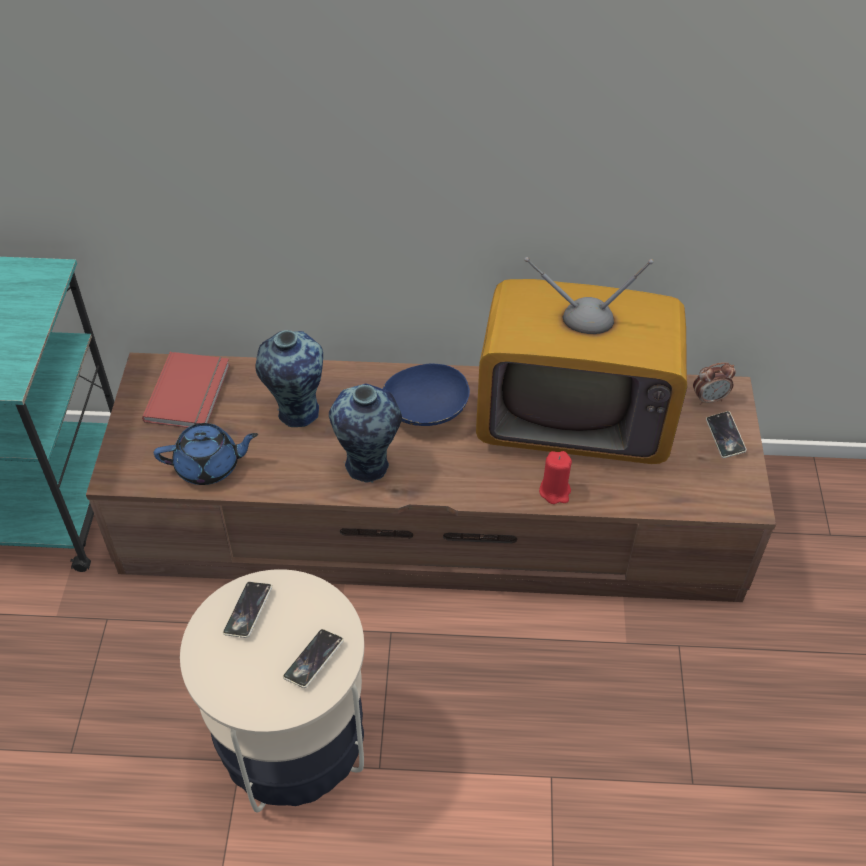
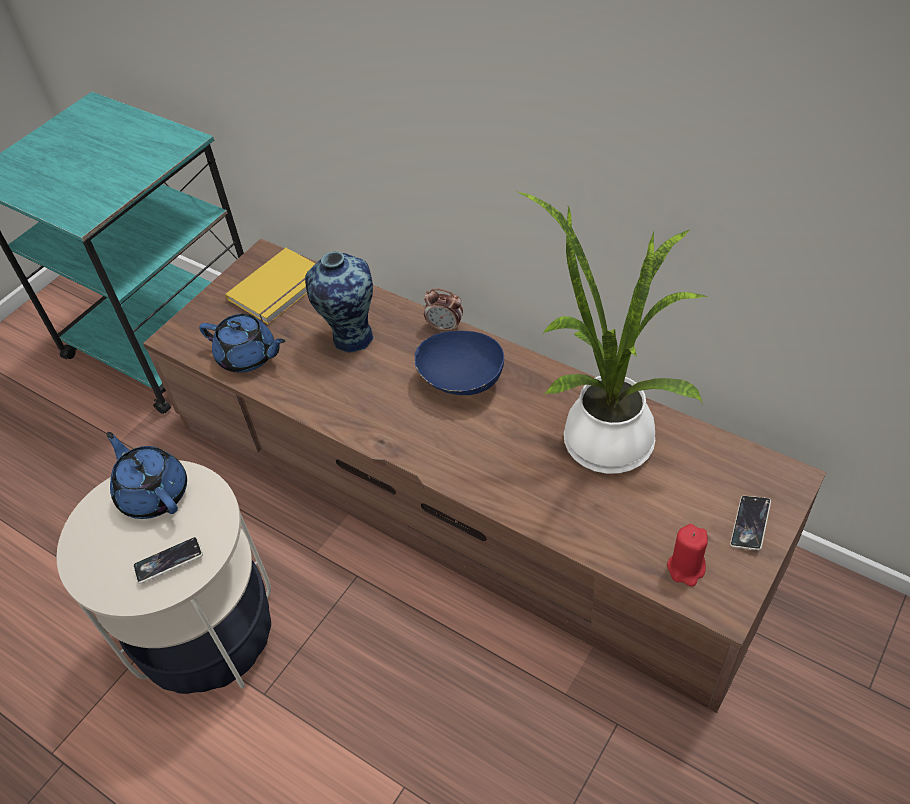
camera: 35 degrees right, 0 degrees up
red book [142,352,230,428] -> yellow book [225,248,316,325]
phone [223,582,272,638] -> blue teapot [106,432,187,519]
vase [329,383,402,483] -> none
television [476,257,687,464] -> potted plant [517,191,707,474]
red candle [539,451,572,504] -> red candle moved to [667,524,708,587]
alarm clock [693,362,736,405] -> alarm clock moved to [424,289,463,331]

